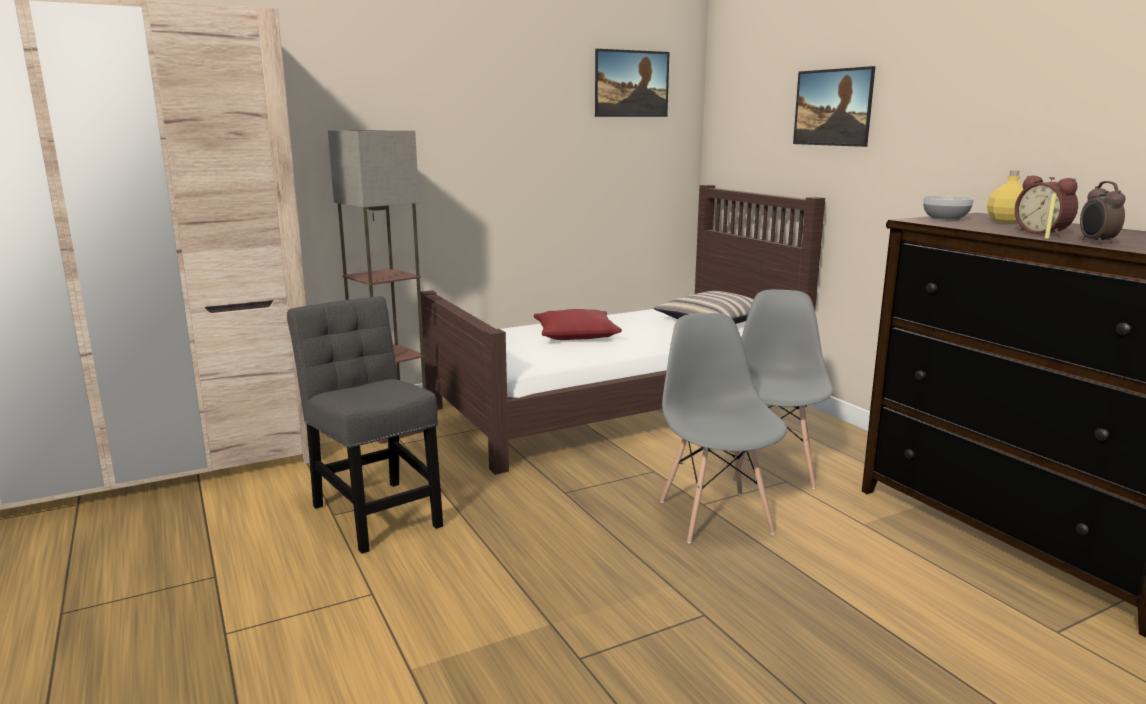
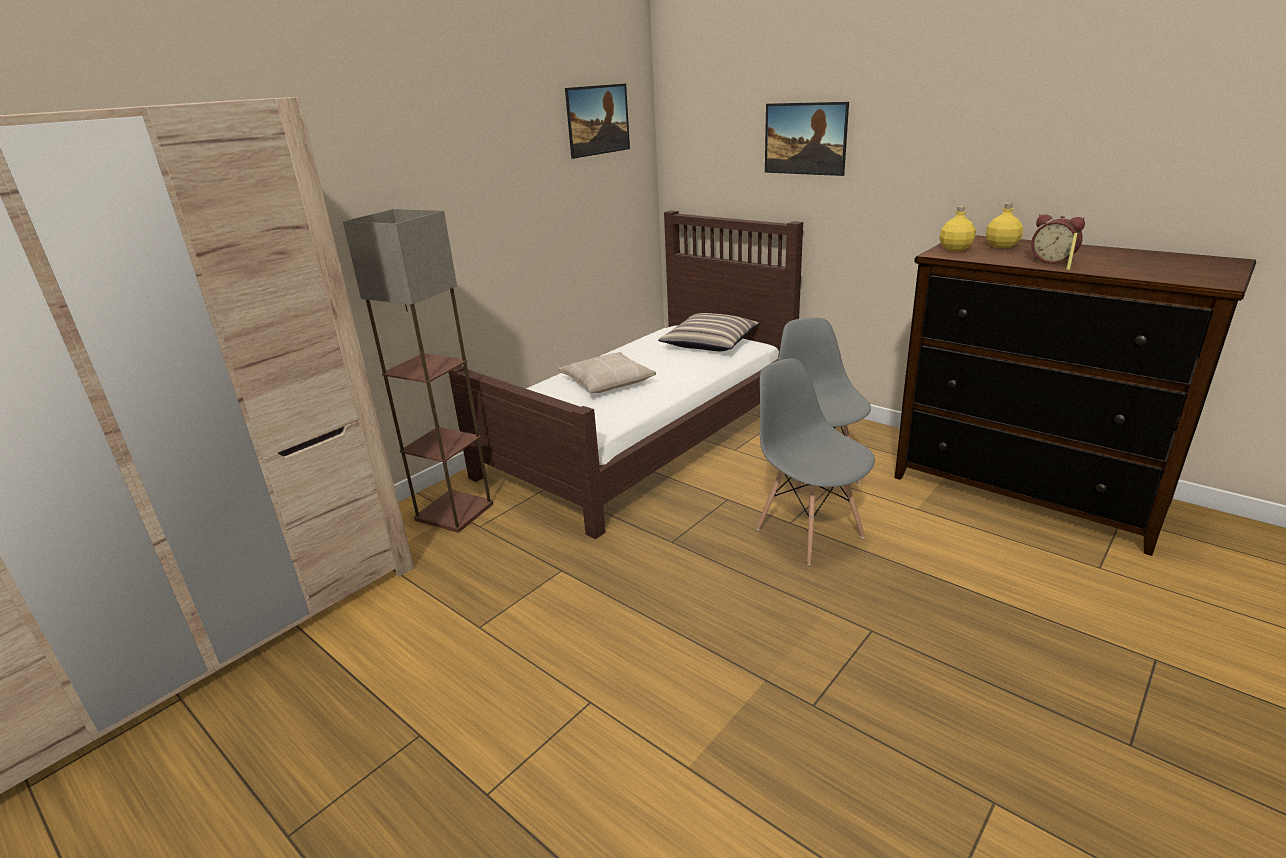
camera: 20 degrees left, 10 degrees up
grey chair [287,296,443,554] -> none
red pillow [534,309,622,340] -> beige pillow [557,352,656,393]
bowl [923,196,974,221] -> yellow bottle [939,206,976,251]
alarm clock [1080,181,1125,244] -> none

